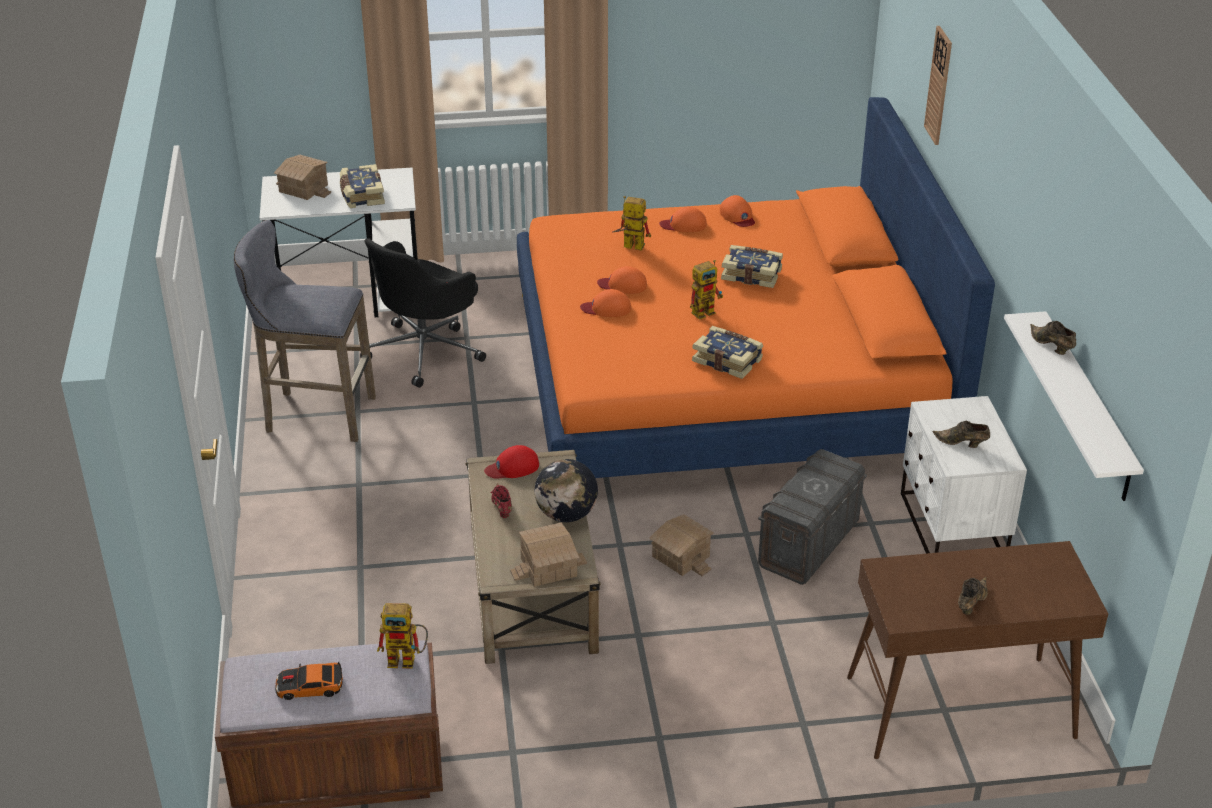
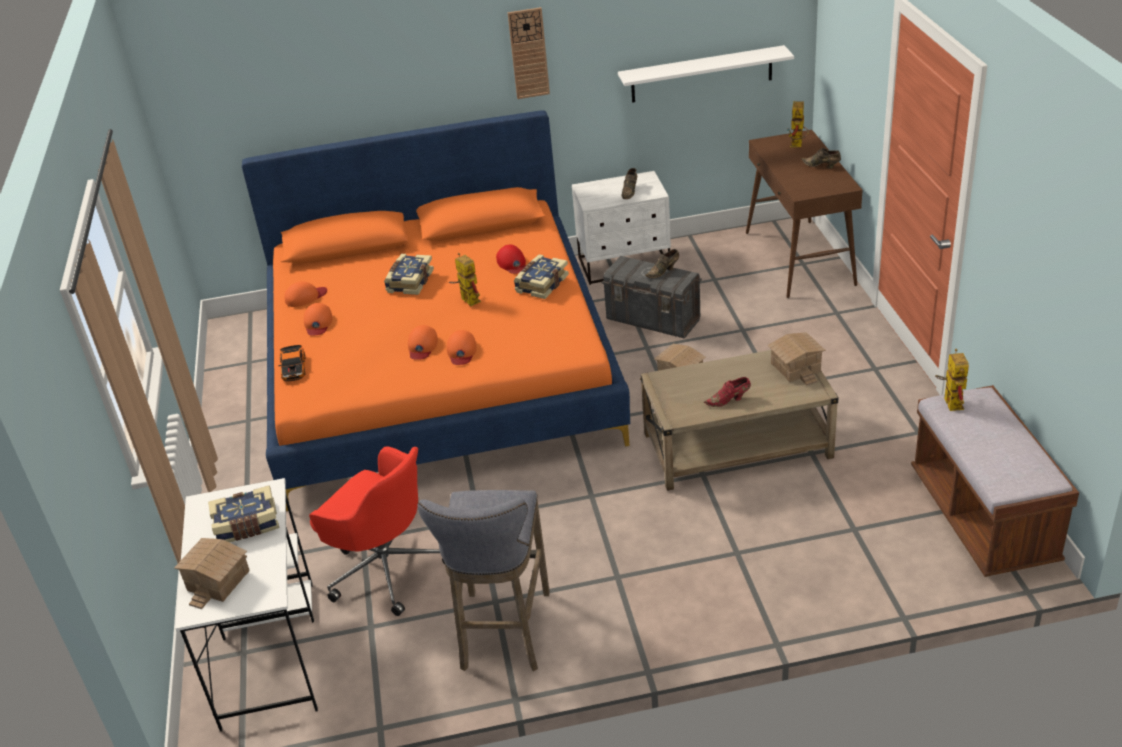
camera: 90 degrees left, 0 degrees up
toy car [275,662,343,700] -> toy car moved to [278,345,306,381]
black office chair [360,238,486,388] -> red office chair [309,446,445,616]
red cap [484,445,539,479] -> red cap moved to [496,245,526,274]
globe [535,459,598,522] -> none
toy robot [612,196,651,251] -> toy robot moved to [788,101,809,147]
wall clock [924,26,952,145] -> wall clock moved to [508,7,550,99]
brown shoe [1030,321,1076,355] -> brown shoe moved to [645,249,679,278]

